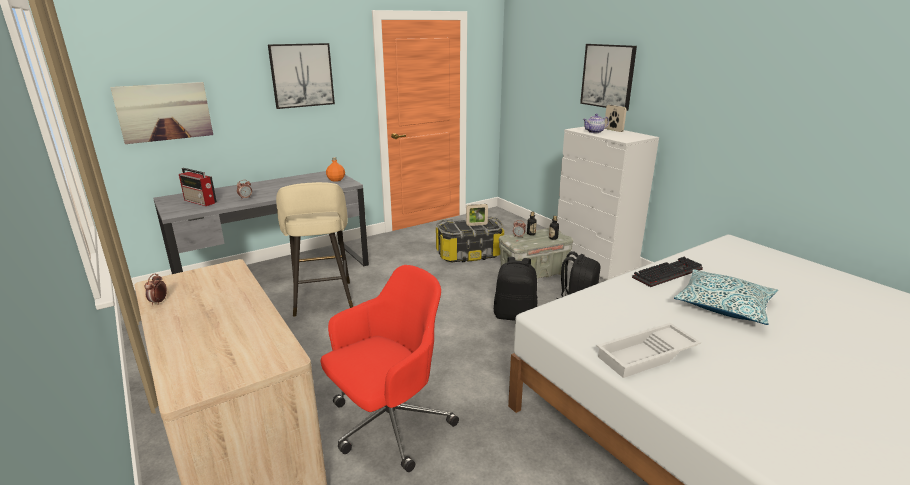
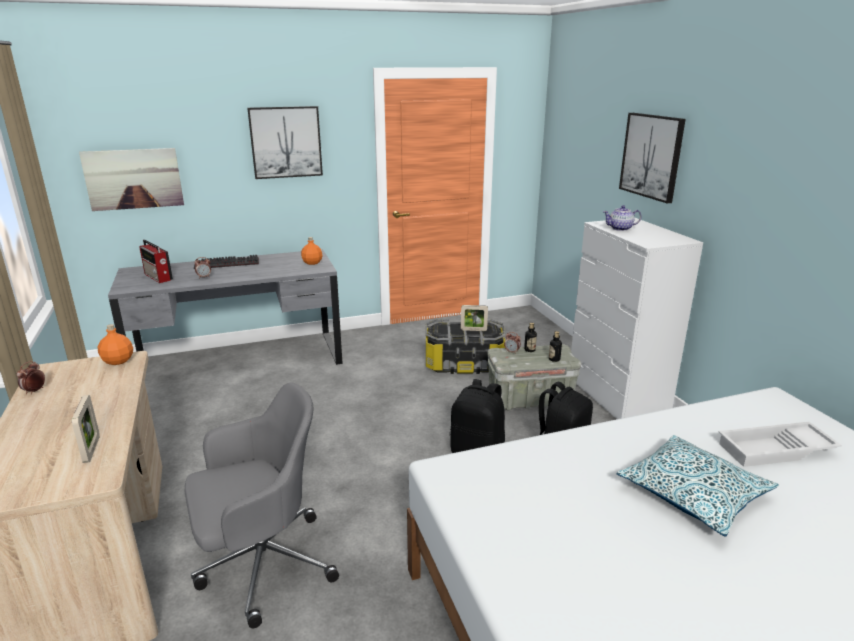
camera: 15 degrees right, 0 degrees up
beige stool [276,182,353,317] -> none
red office chair [321,265,459,472] -> grey office chair [184,382,339,628]
white tray [596,323,701,378] -> white tray moved to [719,422,842,467]
picture frame [605,105,627,132] -> picture frame moved to [72,395,100,463]
keyboard [632,257,703,287] -> keyboard moved to [194,255,259,269]
none -> orange bottle [98,324,133,365]

